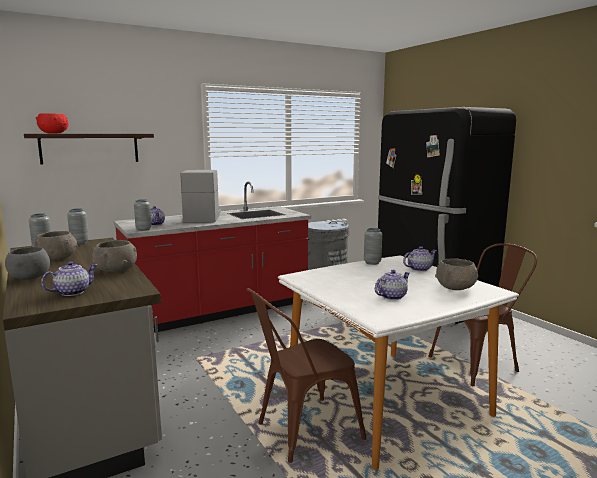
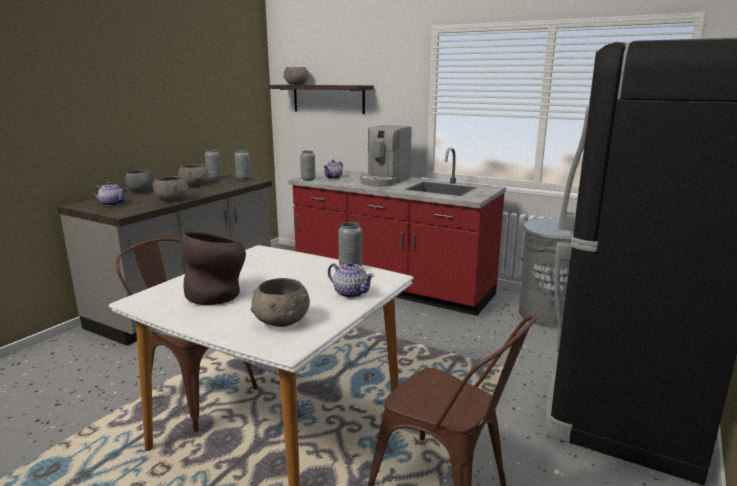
camera: 60 degrees right, 5 degrees up
red bowl [36,113,69,134] -> grey bowl [283,67,309,85]
coffee machine [181,170,221,223] -> coffee machine turned 150 degrees clockwise [360,125,412,187]
teapot [375,269,410,300] -> brown vase [180,231,246,305]

